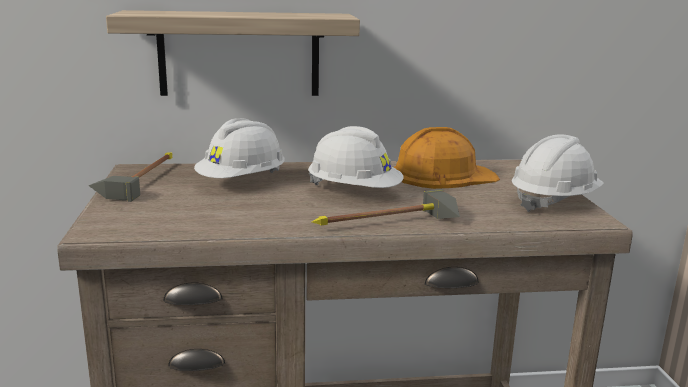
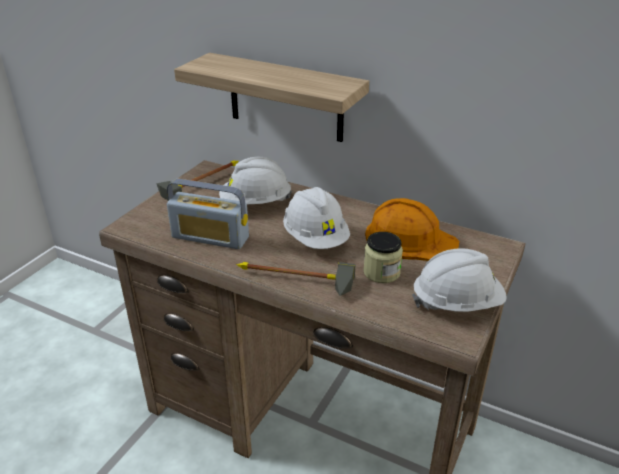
camera: 35 degrees right, 15 degrees up
none -> radio [167,179,249,249]
none -> jar [363,232,403,283]

